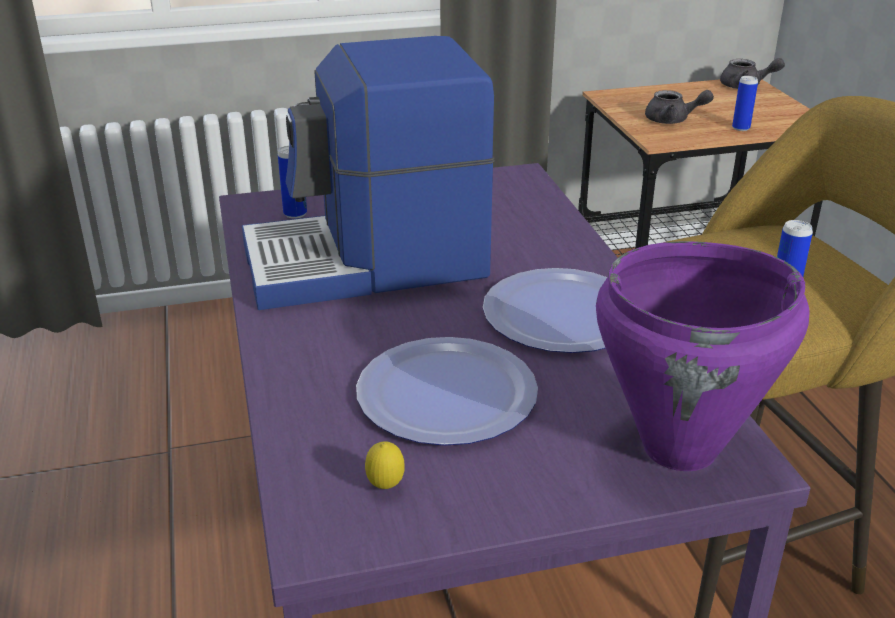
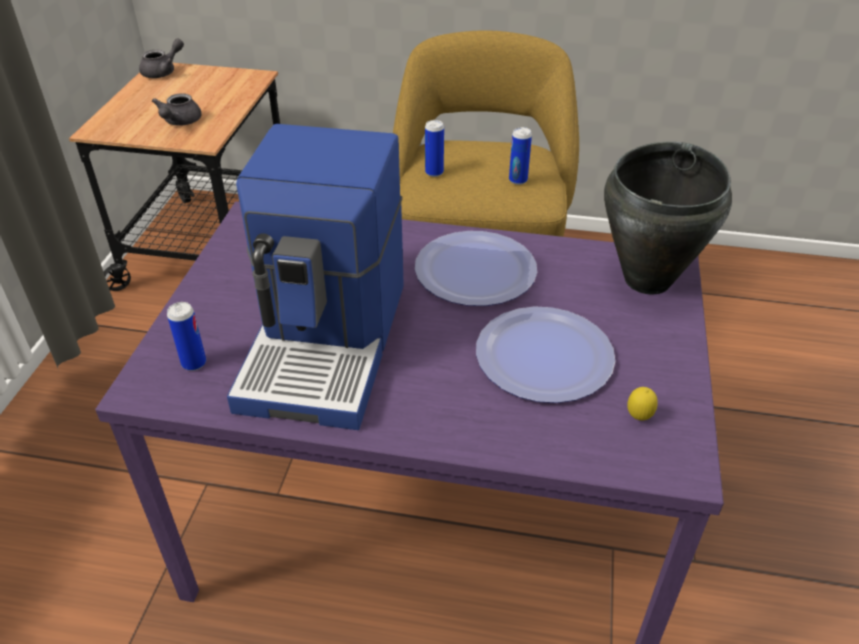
camera: 65 degrees left, 10 degrees up
purple cooking pot [596,241,810,471] -> black cooking pot [604,142,732,294]
grey teapot [645,90,714,124] -> grey teapot turned 150 degrees clockwise [152,93,202,126]
can [732,76,758,131] -> can moved to [425,120,444,177]

